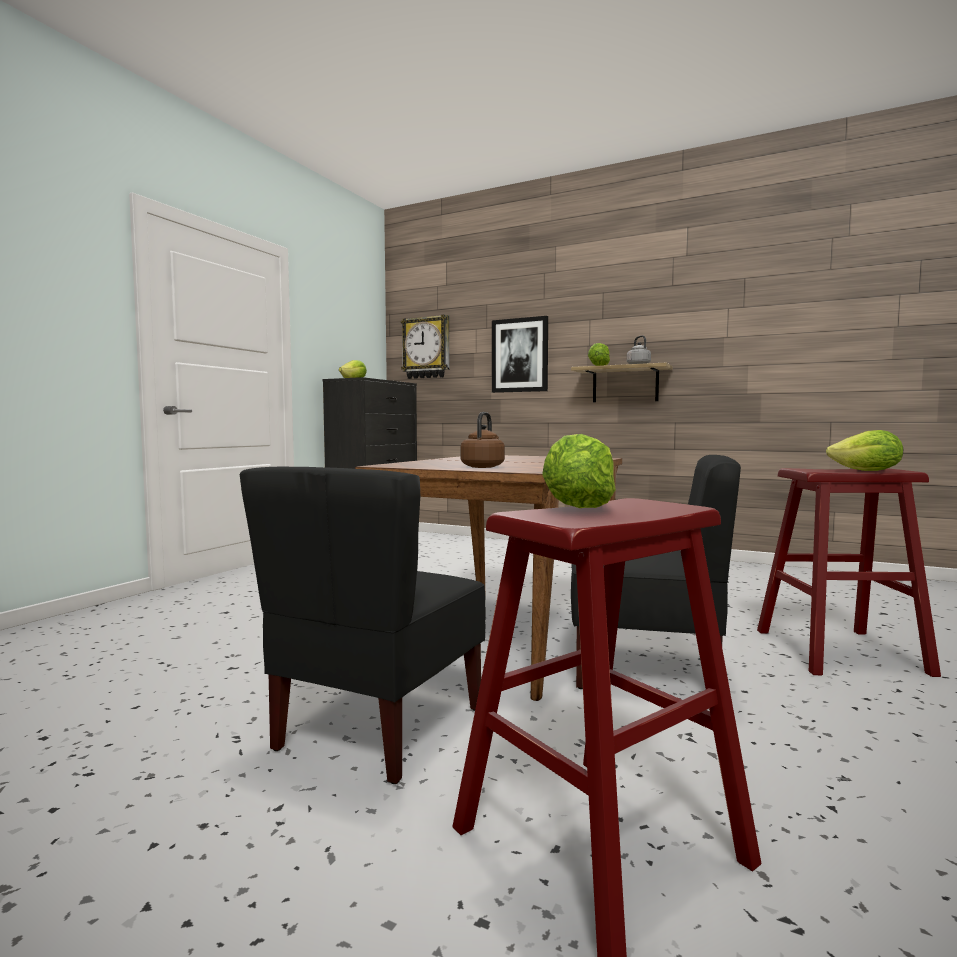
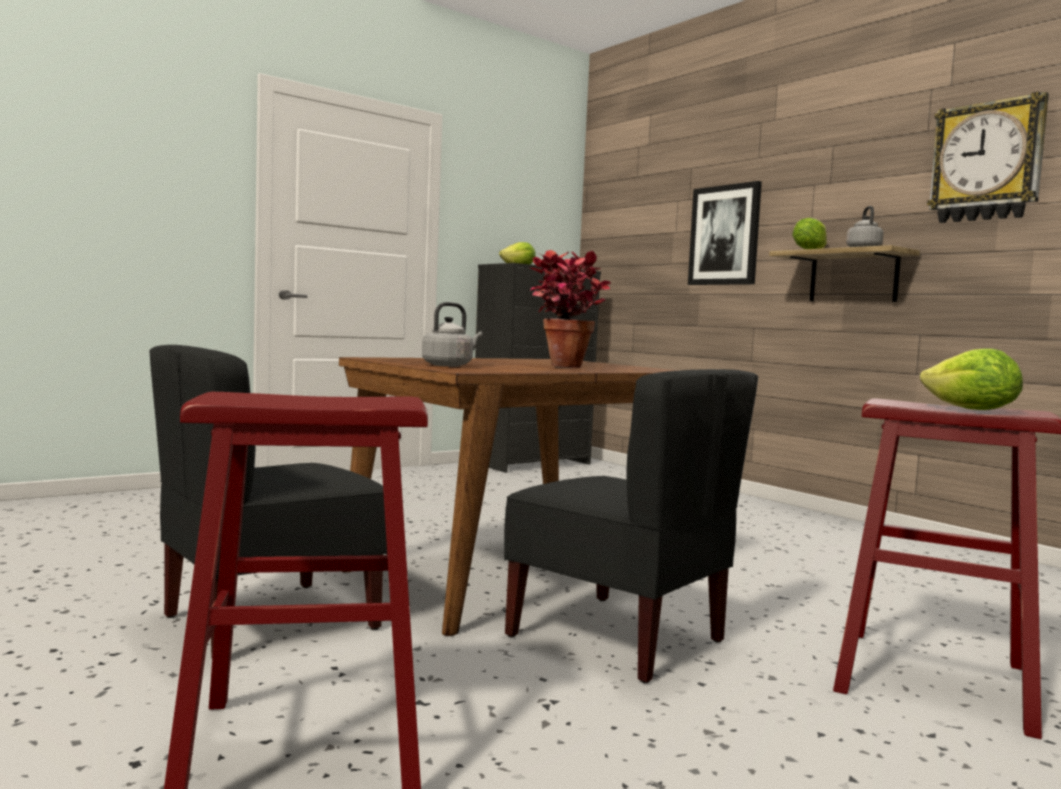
camera: 25 degrees right, 0 degrees up
wall clock [401,315,449,379] -> wall clock moved to [927,92,1049,223]
brown kettle [460,412,505,468] -> grey kettle [422,302,482,366]
lettuce [542,434,616,508] -> none
none -> potted plant [530,250,611,368]

